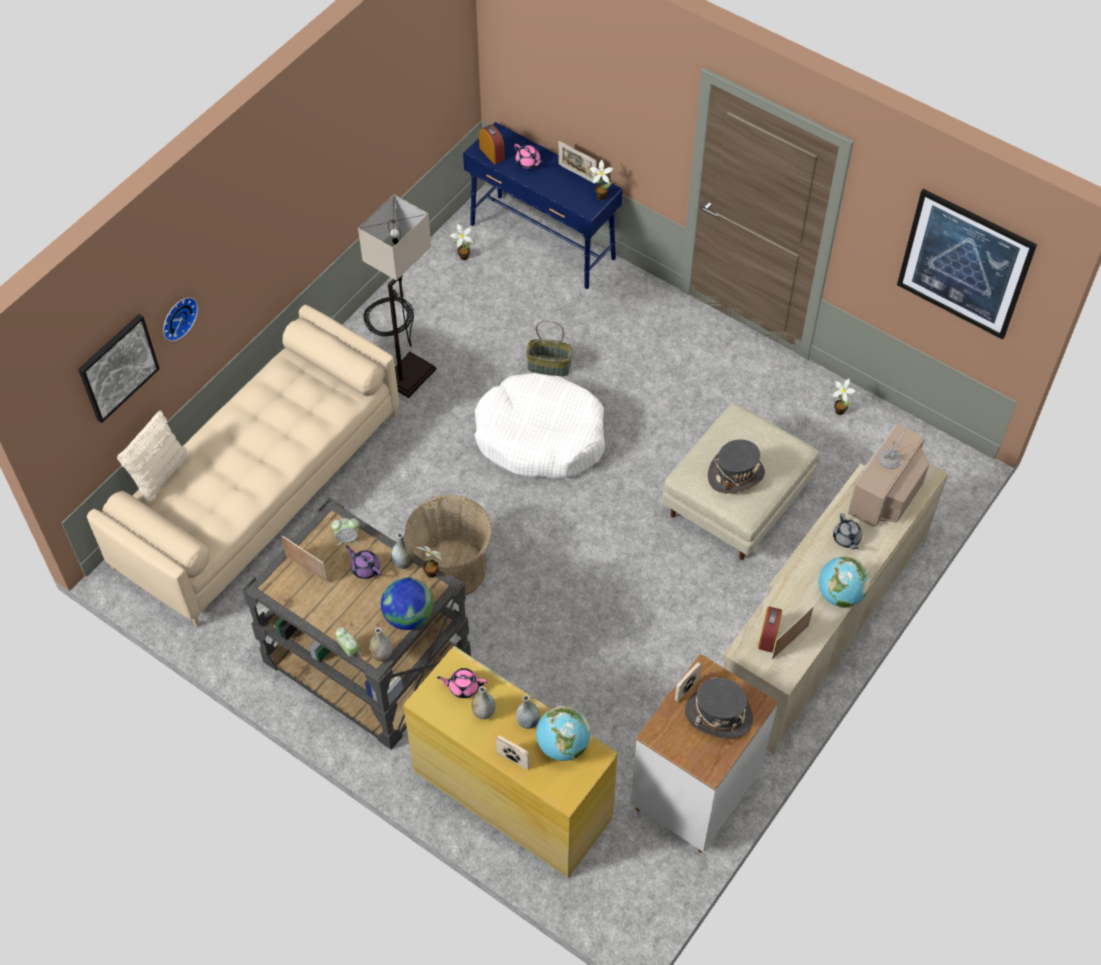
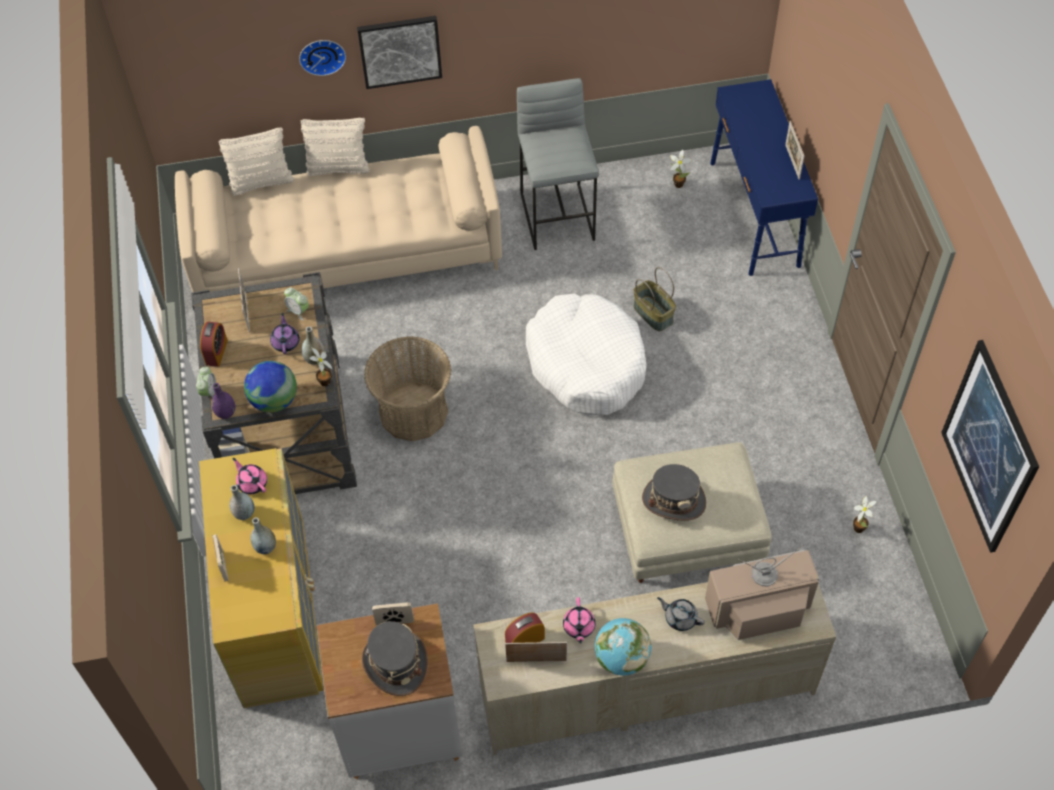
camera: 45 degrees right, 0 degrees up
picture [78,314,160,423] -> picture moved to [357,16,442,89]
floor lamp [358,194,436,398] -> grey stool [517,78,599,250]
grey vase [369,627,392,661] -> purple vase [211,383,235,419]
alarm clock [479,125,504,164] -> alarm clock moved to [200,322,228,367]
pink teapot [514,144,543,169] -> pink teapot moved to [563,597,595,644]
globe [536,706,590,761] -> none
potted plant [590,160,613,200] -> none
grey teapot [833,513,862,549] -> grey teapot turned 90 degrees clockwise [657,597,705,631]
none -> beige pillow [301,118,370,176]

